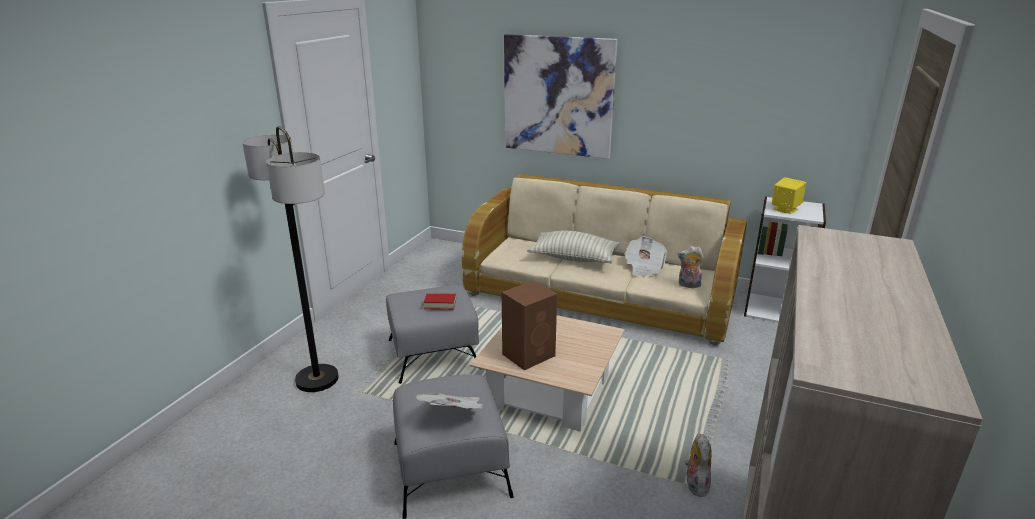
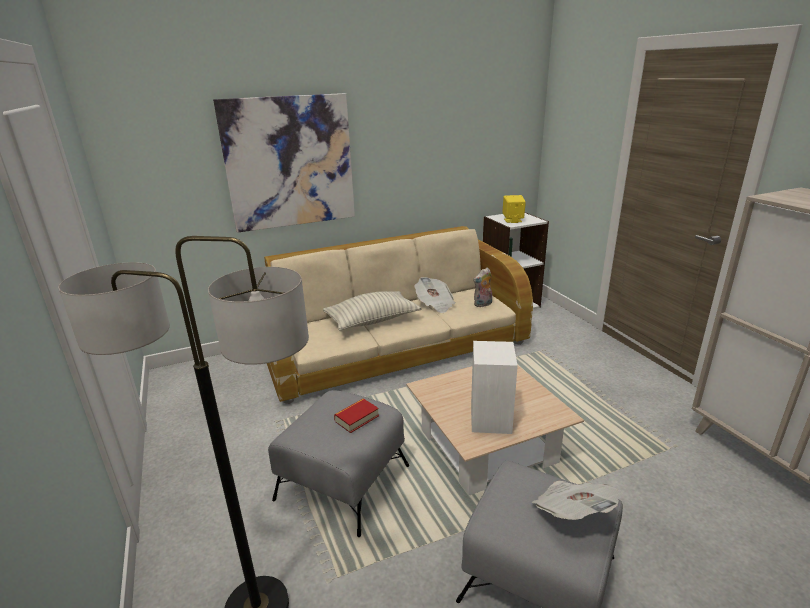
camera: 45 degrees left, 0 degrees up
brown speaker [502,280,557,370] -> white speaker [471,341,518,434]
plush toy [685,434,712,497] -> none

